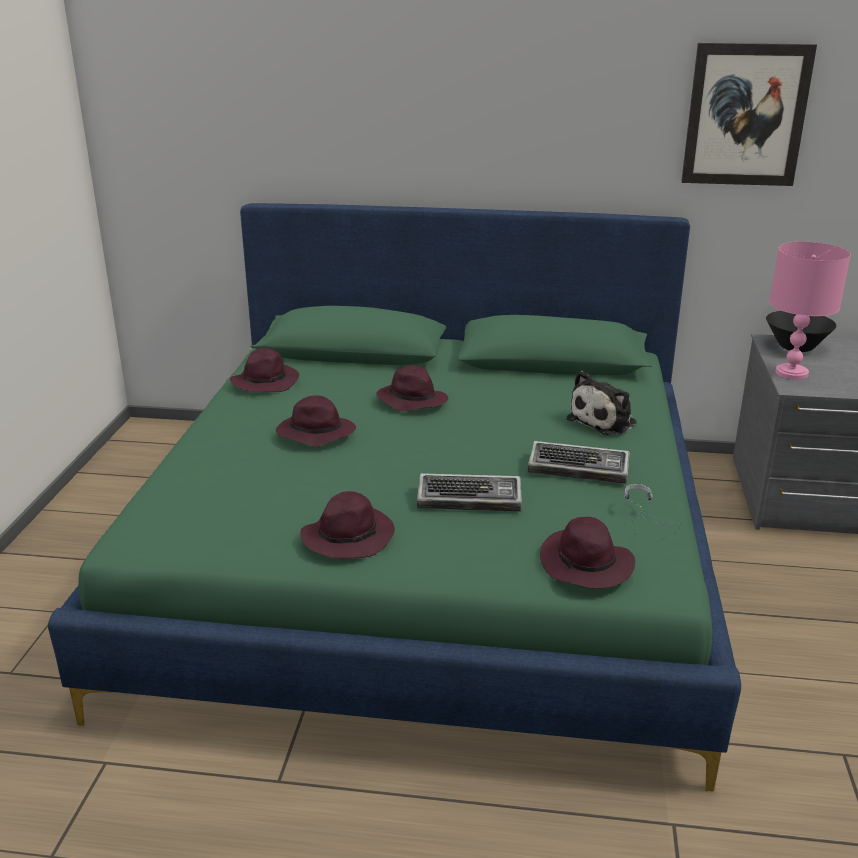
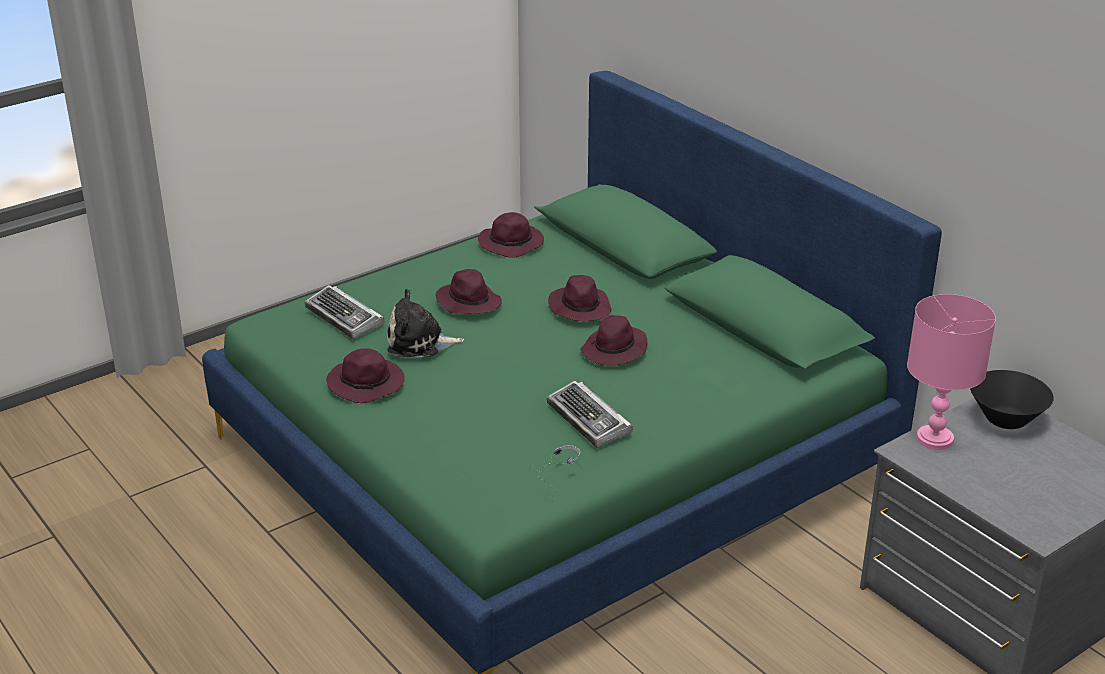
camera: 45 degrees right, 5 degrees up
keyboard [417,473,522,512] -> keyboard moved to [305,285,385,339]
purple hat [540,517,635,589] -> purple hat moved to [580,315,648,365]
plush toy [567,371,637,435] -> plush toy moved to [387,289,464,357]
picture [681,43,817,186] -> none

